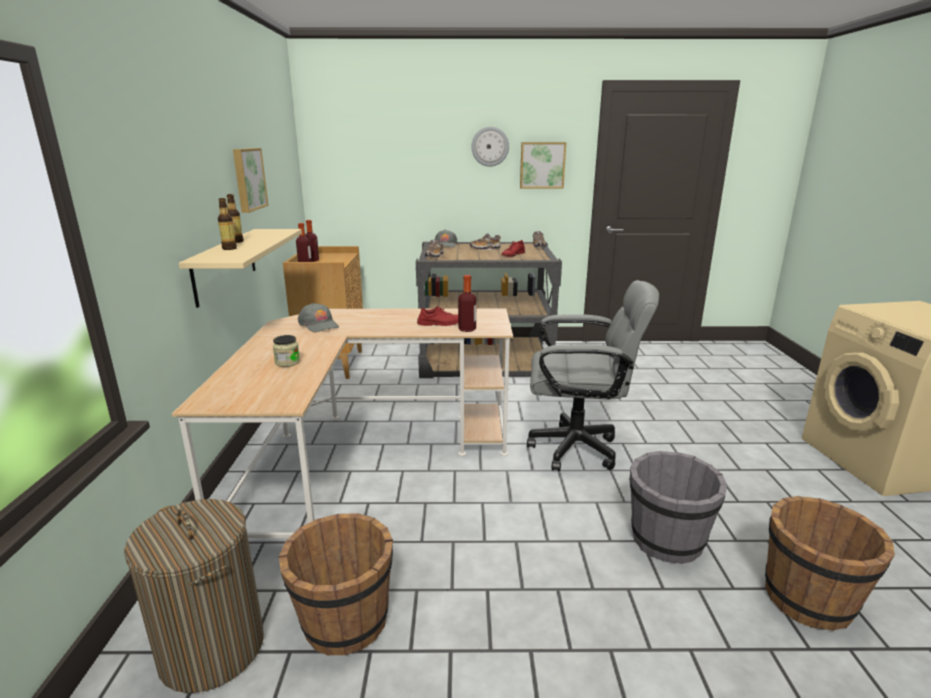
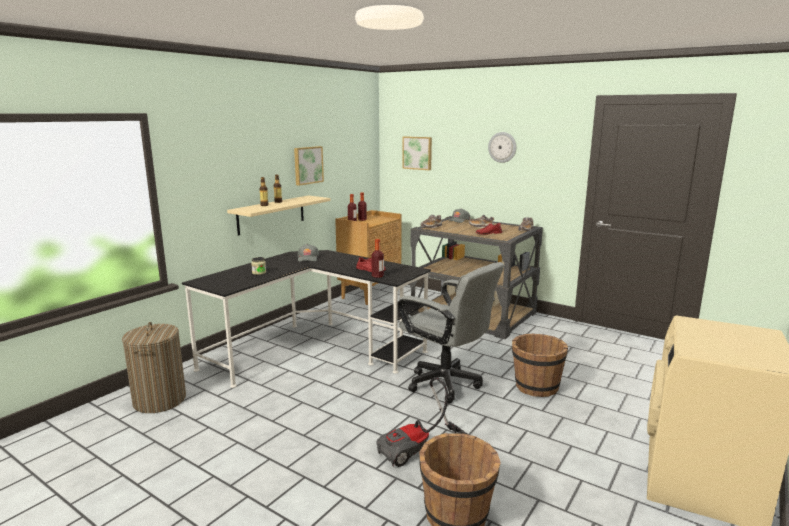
camera: 35 degrees right, 5 degrees down
beige desk [172,308,513,538] -> black desk [182,250,431,388]
brown bucket [279,513,393,656] -> brown bucket moved to [512,334,568,397]
picture [520,142,566,188] -> picture moved to [402,136,432,170]
grey bucket [629,451,728,564] -> vacuum cleaner [376,377,469,467]

